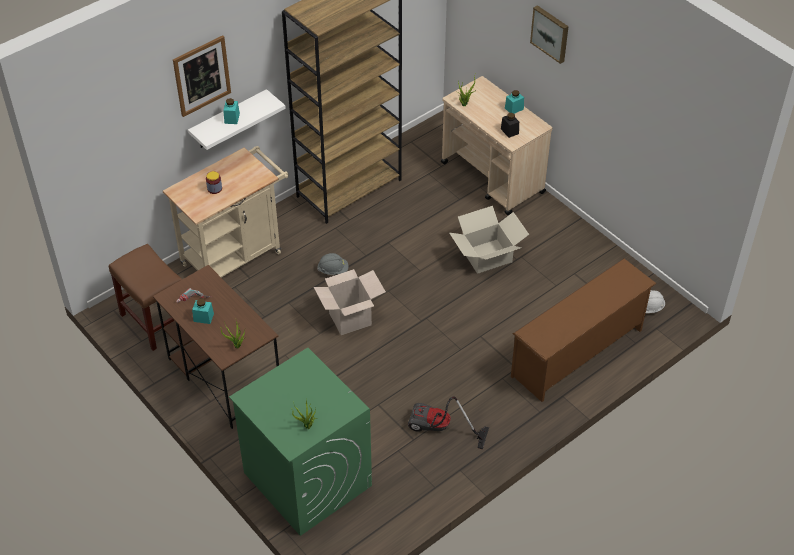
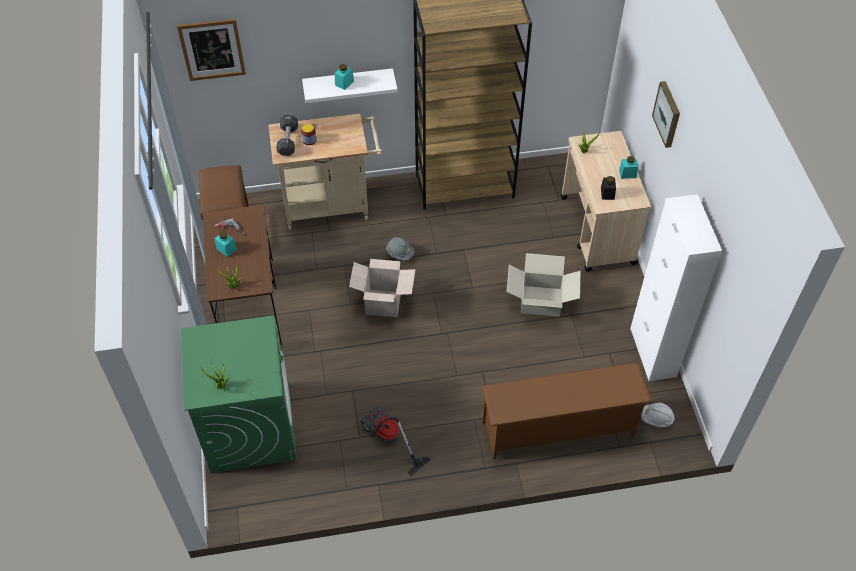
camera: 30 degrees right, 5 degrees up
picture [173,35,231,117] -> picture moved to [177,19,246,81]
none -> black dumbbell [276,115,298,156]
none -> white cabinet [630,194,722,381]

